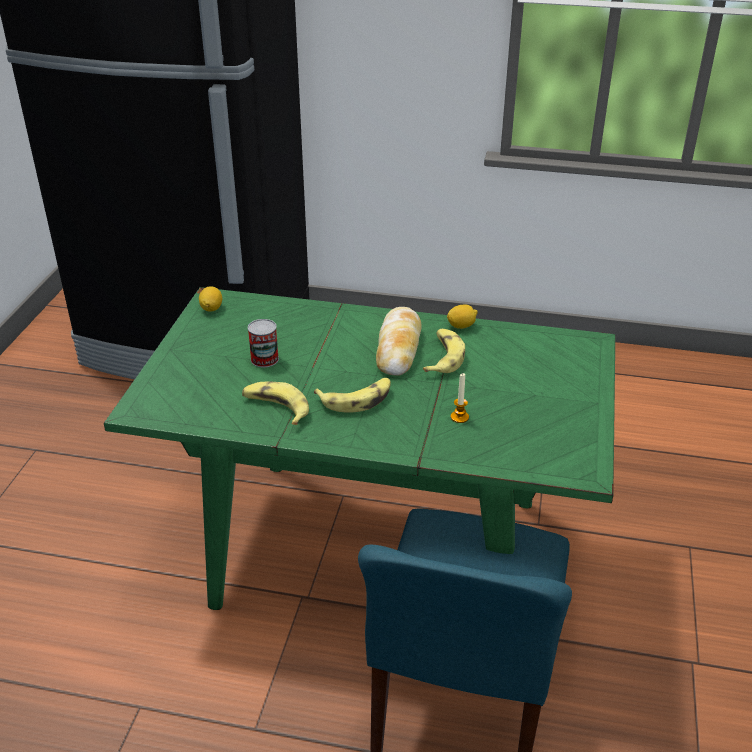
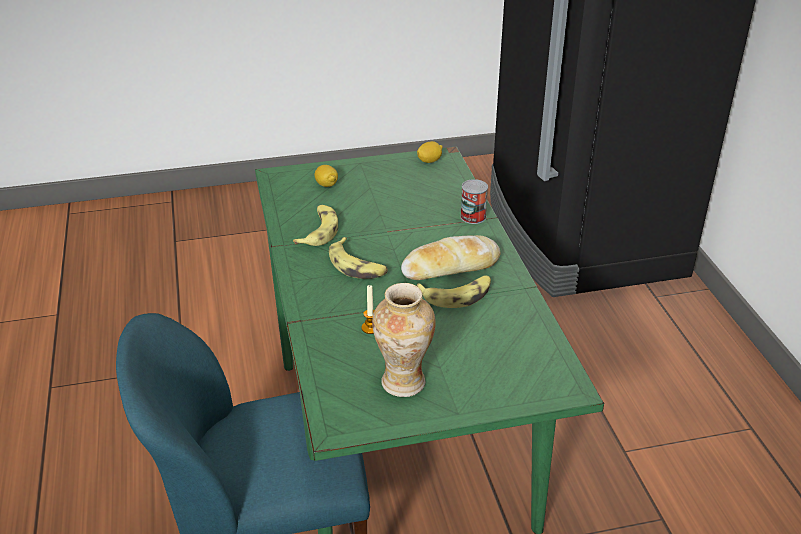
camera: 65 degrees right, 0 degrees up
can [248,319,279,367] -> can moved to [460,179,488,224]
lemon [447,304,478,329] -> lemon moved to [315,165,338,187]
none -> vase [372,283,436,397]

